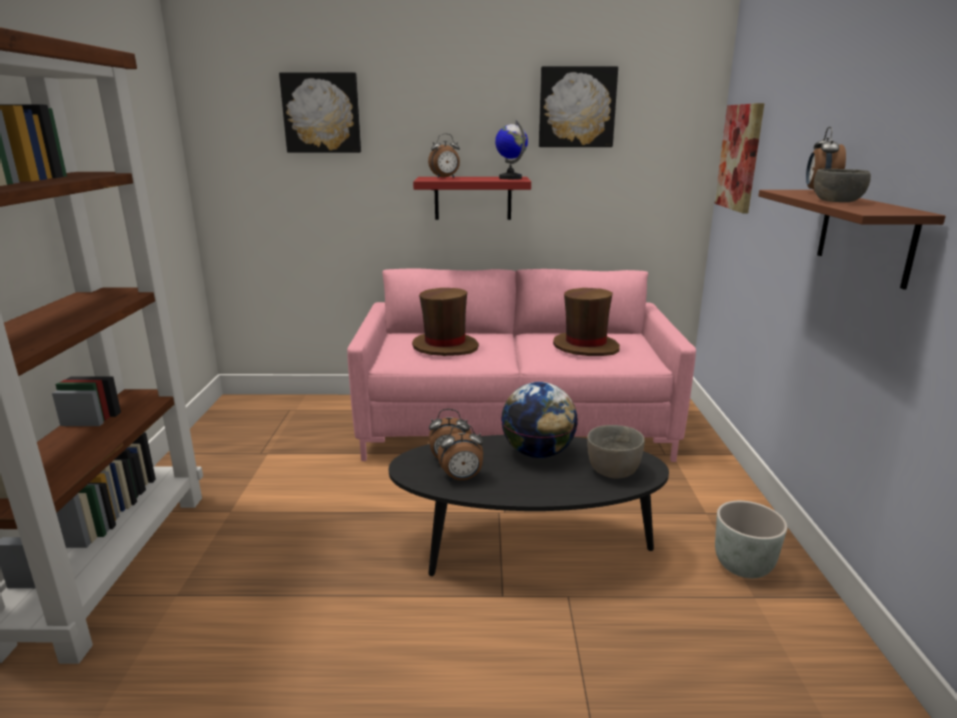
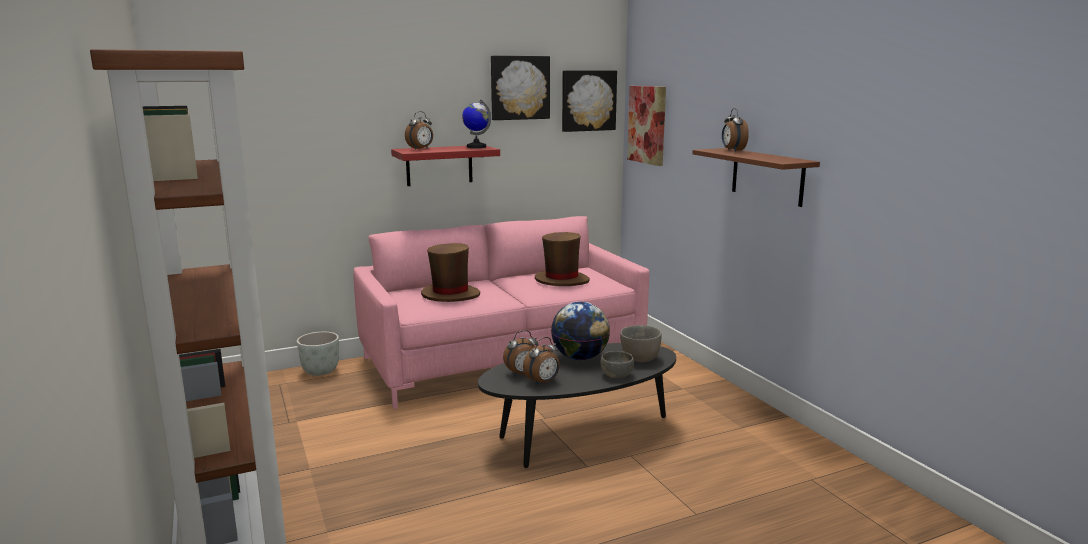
camera: 25 degrees left, 5 degrees down
picture [279,72,361,153] -> picture moved to [562,70,617,132]
grey planter [715,501,787,578] -> grey planter moved to [297,332,339,376]
grey bowl [814,169,871,202] -> grey bowl moved to [601,351,634,378]

